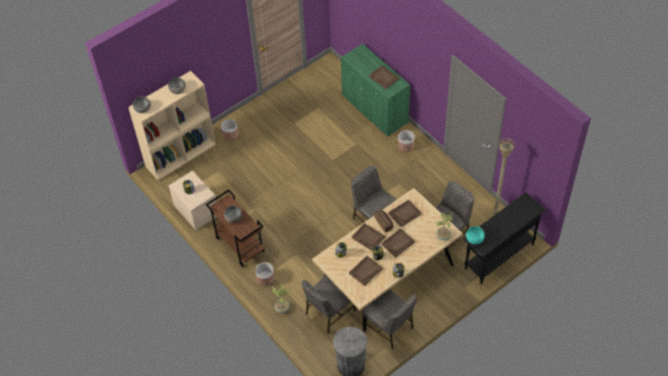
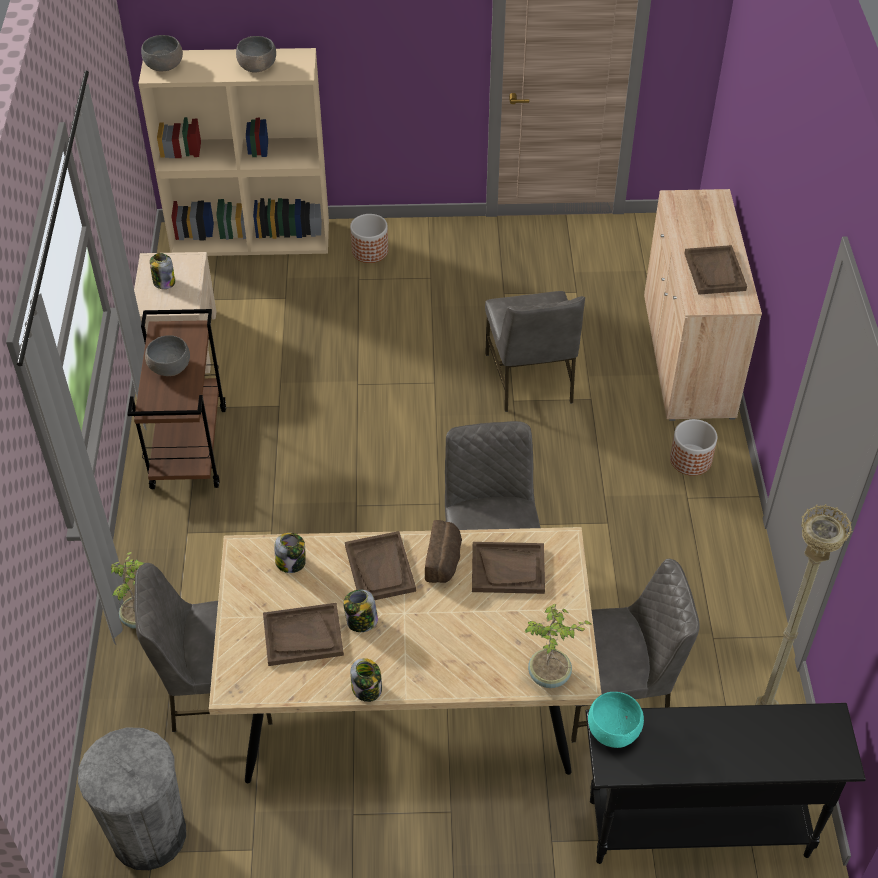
camera: 35 degrees right, 5 degrees down
planter [255,262,274,286] -> none
green cabinet [341,44,410,137] -> beige cabinet [644,189,762,421]
grey chair [361,289,417,349] -> grey chair moved to [485,291,585,412]
brown tray [381,228,415,257] -> none

